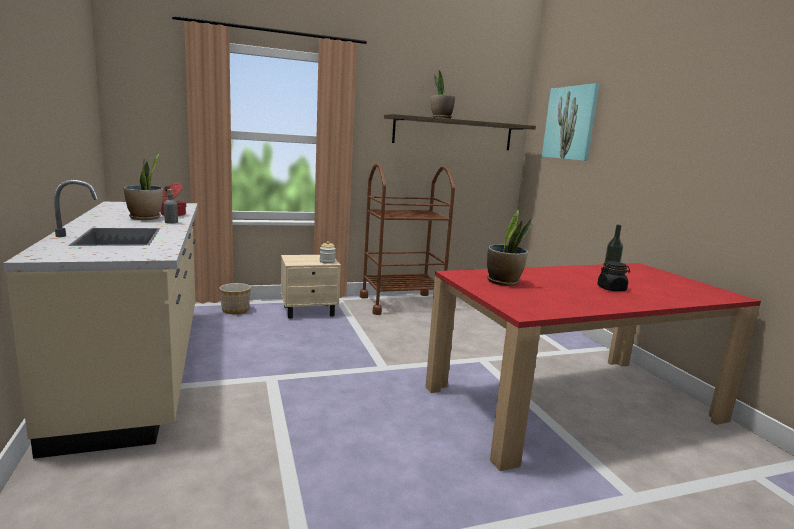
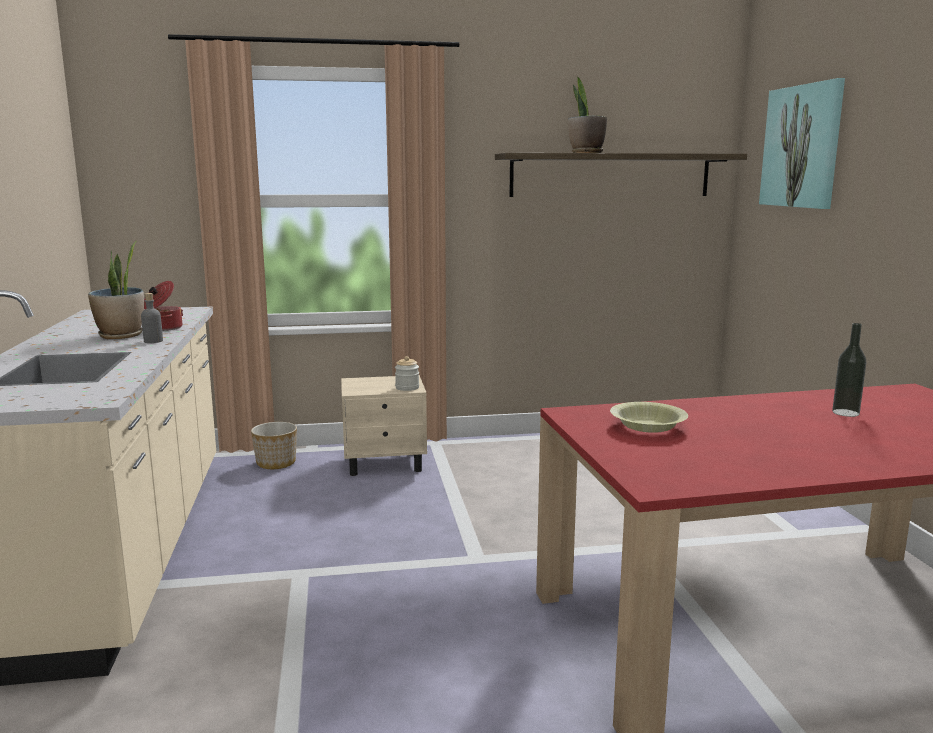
camera: 10 degrees right, 0 degrees up
brown cart [360,163,455,315] -> none
potted plant [487,210,532,286] -> yellow bowl [610,402,688,433]
black jar [597,261,630,291] -> none

